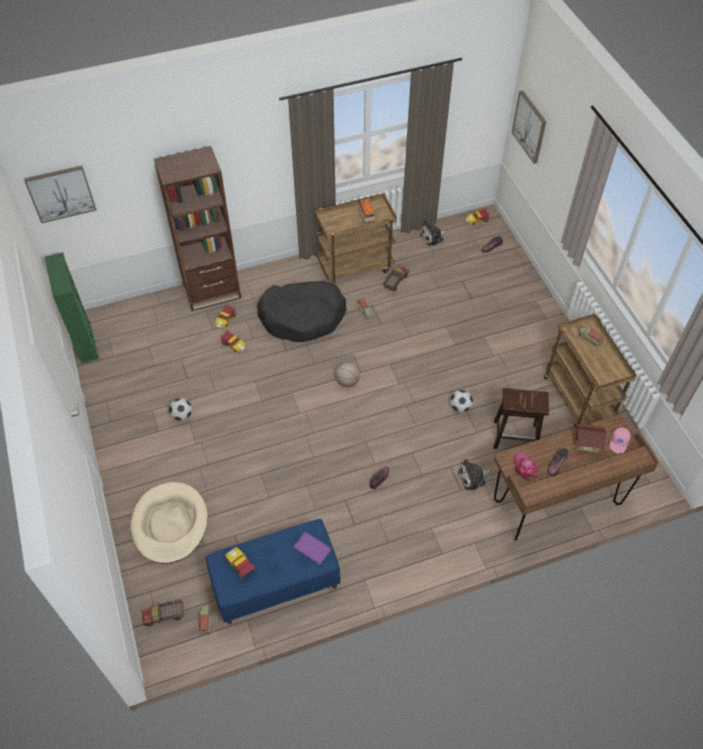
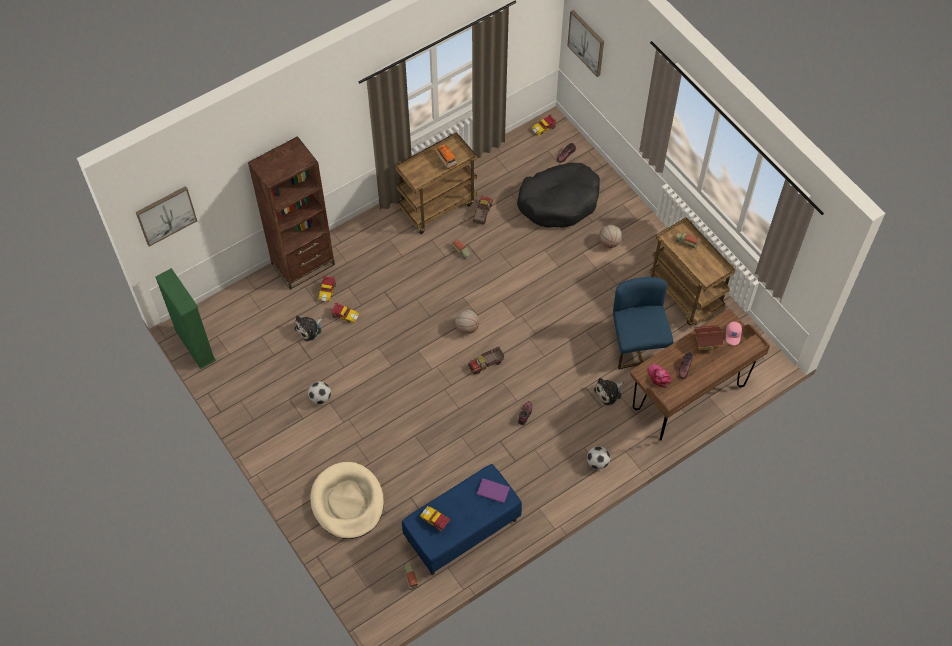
camera: 15 degrees left, 5 degrees up
toy truck [142,599,184,626] -> toy truck moved to [468,347,504,375]
black dog bed [257,281,346,342] -> black dog bed moved to [517,163,600,228]
plush toy [420,220,446,246] -> plush toy moved to [295,315,323,341]
football [450,390,473,413] -> football moved to [587,446,610,469]
brown stool [494,388,549,449] -> blue chair [613,277,673,370]
none -> basketball [599,225,622,248]

